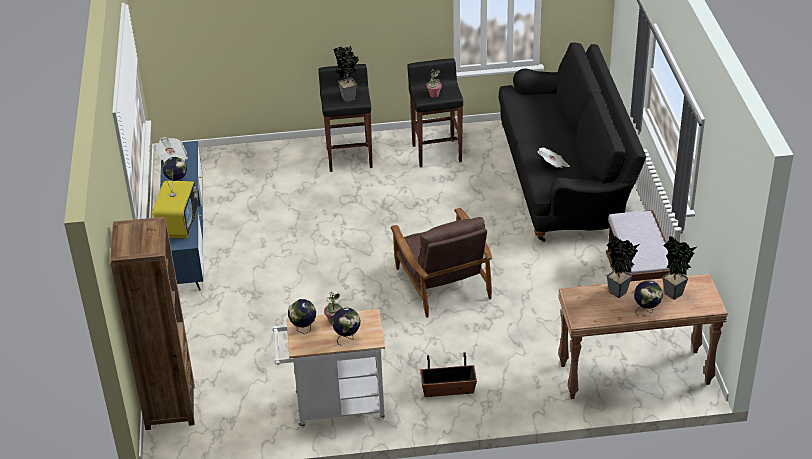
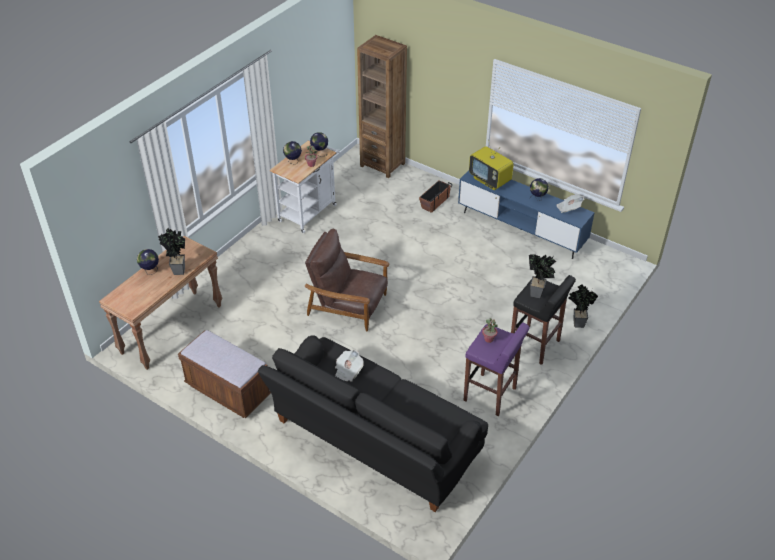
camera: 130 degrees right, 5 degrees up
black stool [407,58,463,167] -> purple stool [463,323,530,416]
planter [420,353,477,397] -> planter moved to [419,180,452,213]
potted plant [662,236,696,300] -> potted plant moved to [569,284,598,328]

